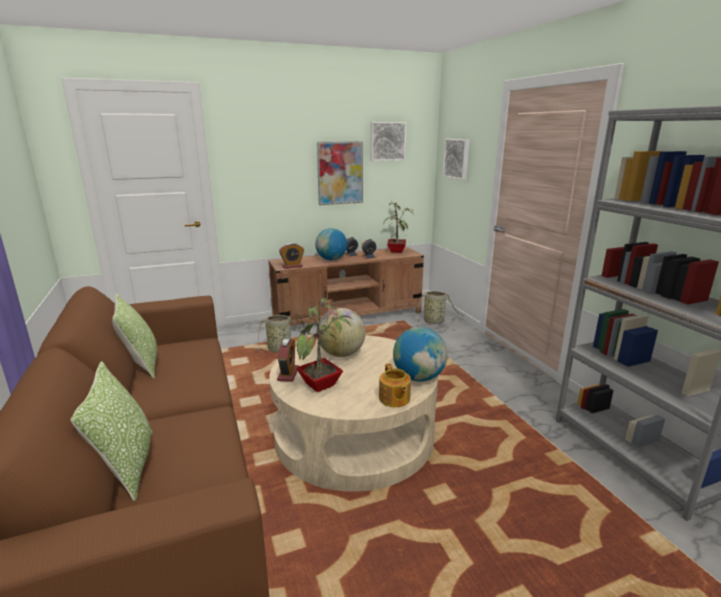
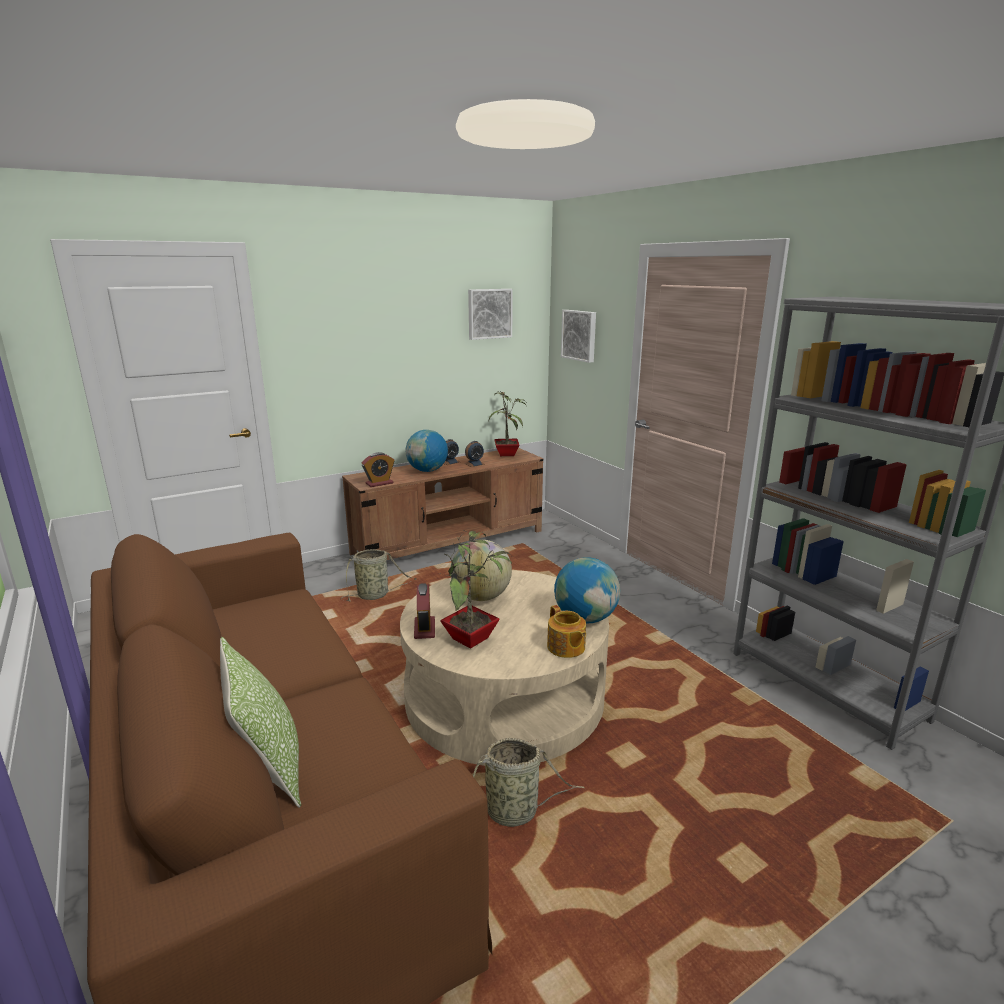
camera: 10 degrees left, 0 degrees up
pillow [112,293,157,379] -> none
picture [317,141,363,205] -> none
basket [414,291,464,324] -> basket moved to [473,738,585,827]

